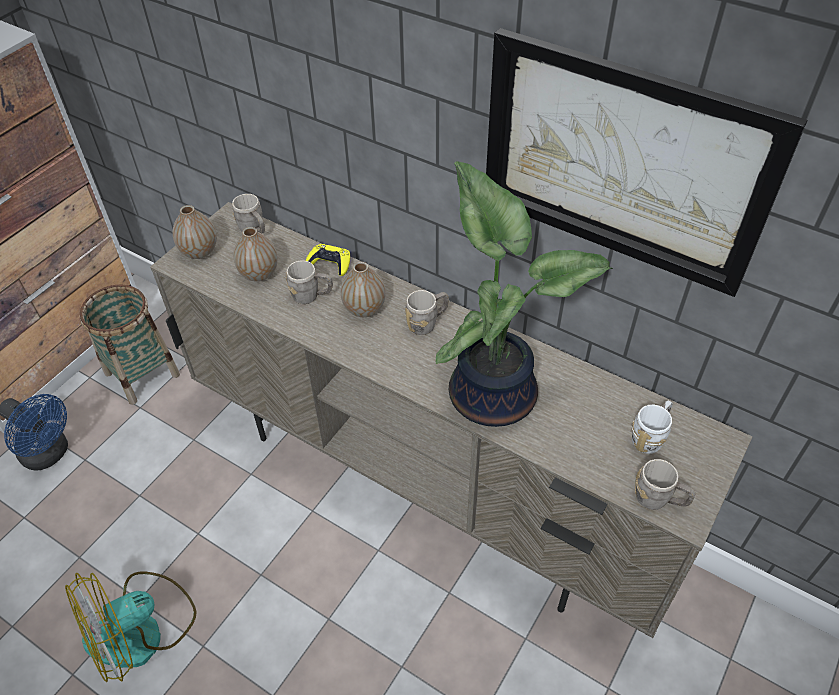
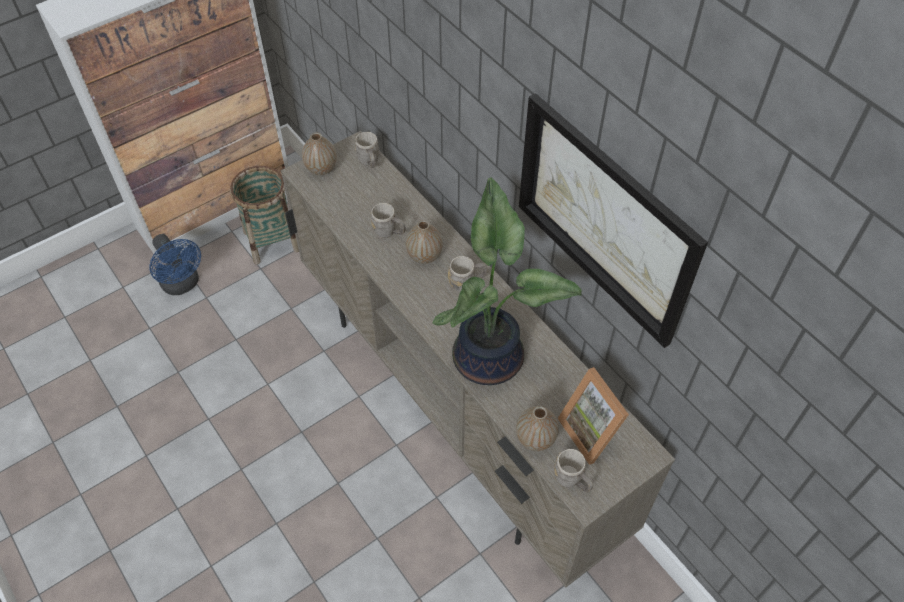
camera: 20 degrees right, 5 degrees up
fan [65,572,197,682] -> none
vase [233,227,278,281] -> vase moved to [516,406,559,451]
yellow game controller [305,244,350,276] -> none
white mug [632,400,673,454] -> picture frame [558,367,629,465]

